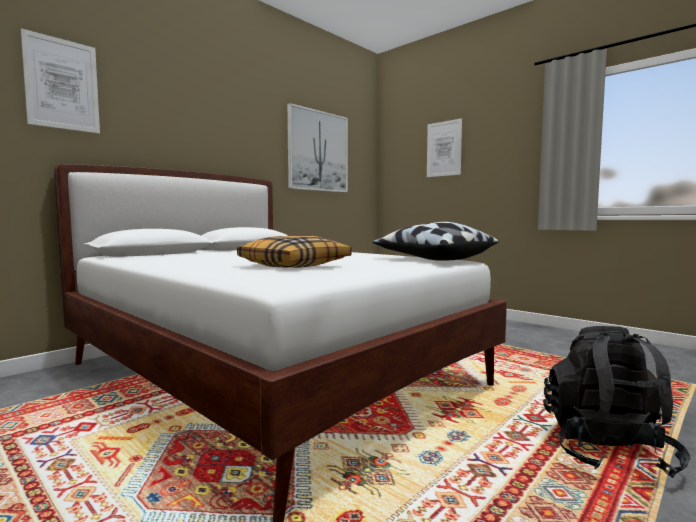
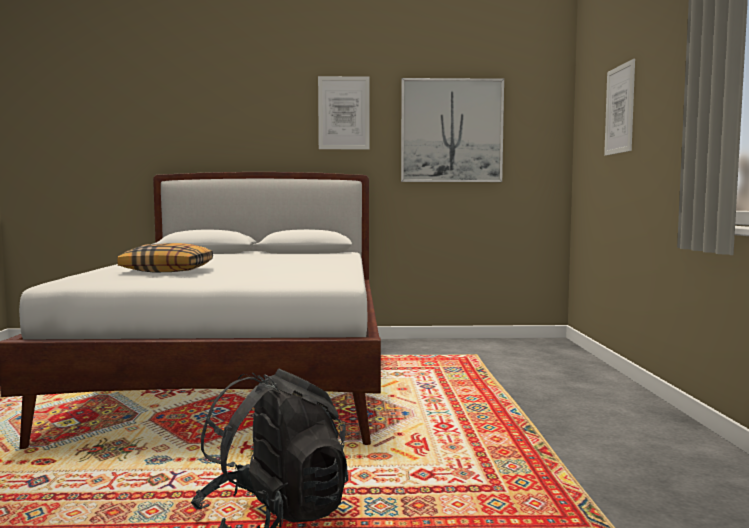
camera: 45 degrees right, 0 degrees up
picture [21,28,100,134] -> picture moved to [318,76,370,149]
pillow [372,222,499,261] -> none

